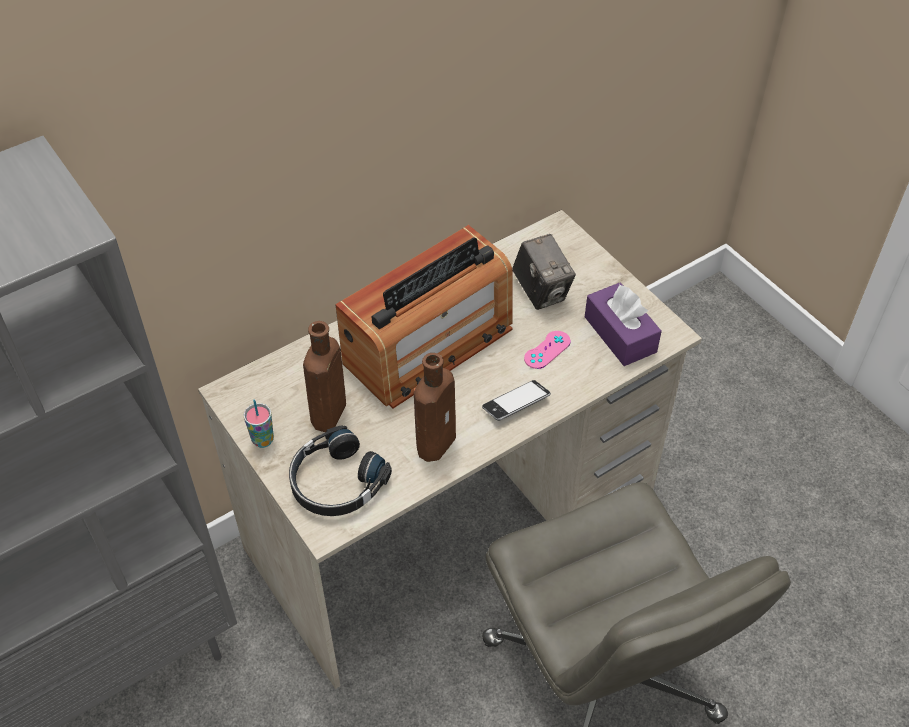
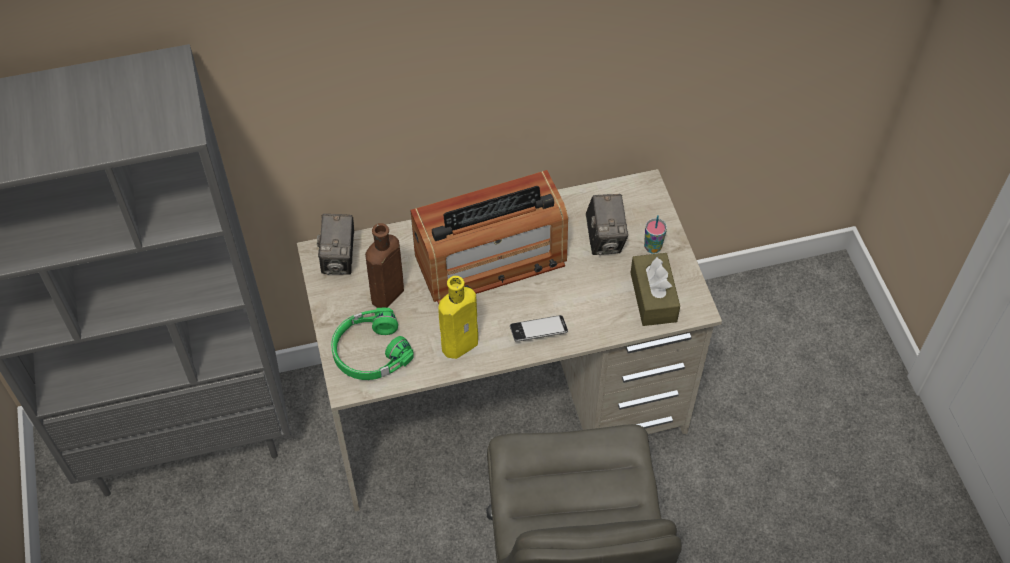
camera: 20 degrees right, 5 degrees up
cup [244,400,274,448] -> cup moved to [644,215,667,254]
black headphones [289,425,392,516] -> green headphones [331,308,414,380]
brown bottle [414,353,456,462] -> yellow bottle [438,276,478,359]
pink game controller [524,331,571,369] -> none
purple tissue box [585,282,662,366] -> brown tissue box [630,253,680,326]
none -> camera [317,214,354,275]

